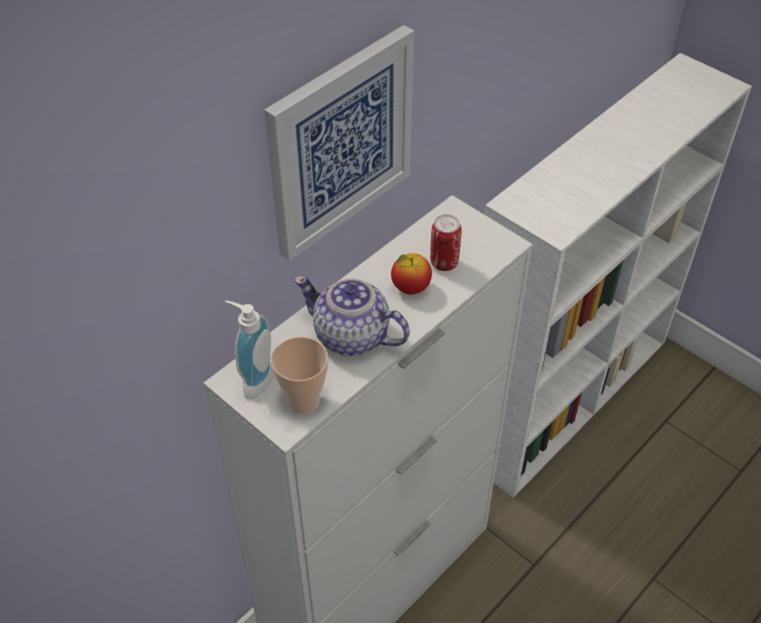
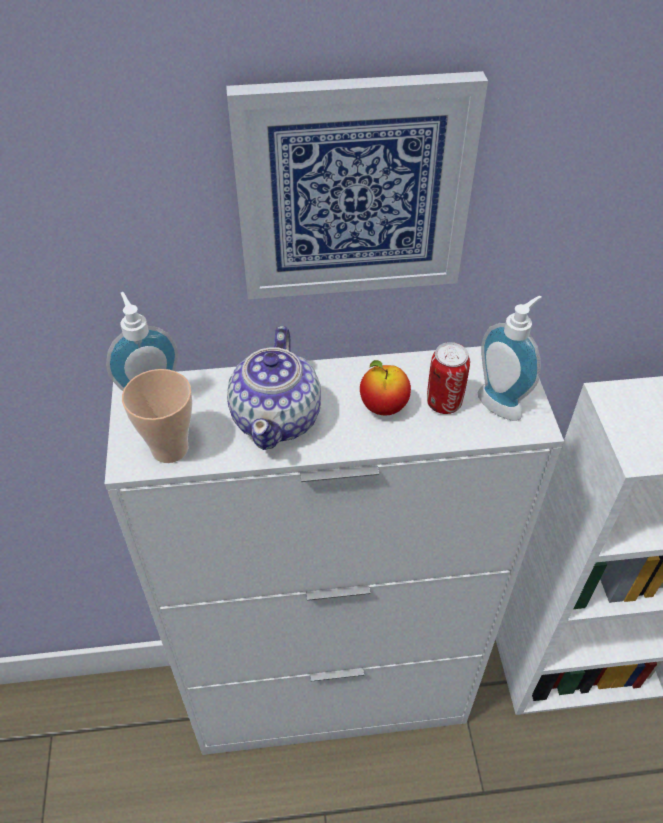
camera: 40 degrees right, 0 degrees up
teapot [294,276,410,356] -> teapot turned 150 degrees counterclockwise [227,326,321,450]
none -> soap dispenser [478,295,542,421]

